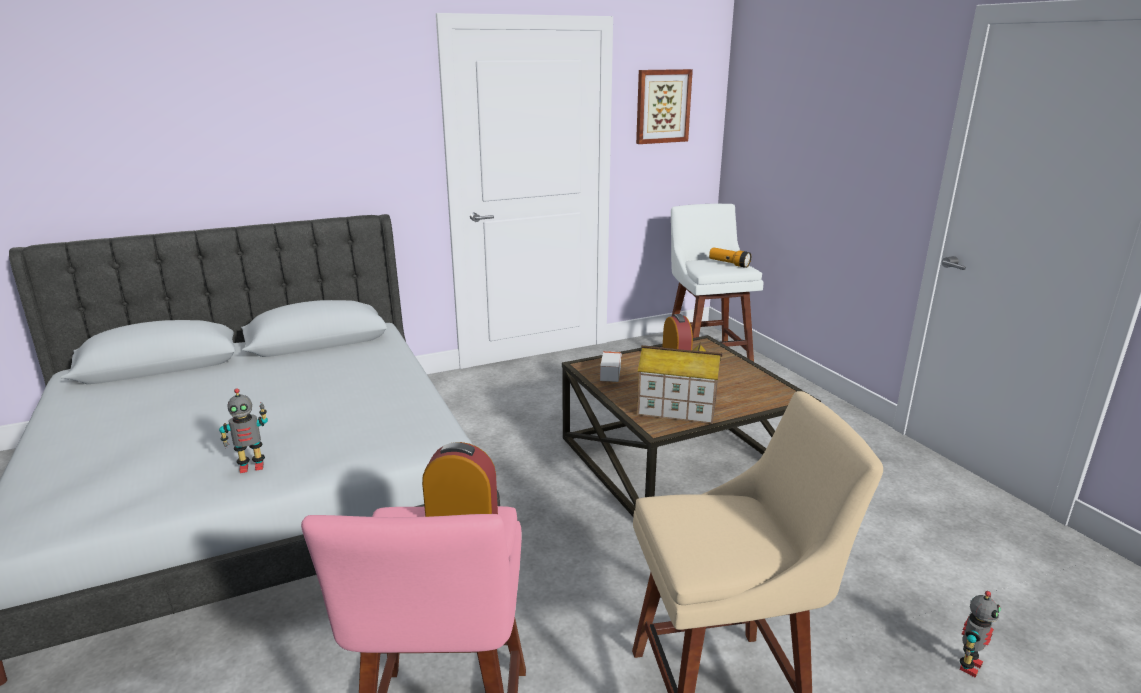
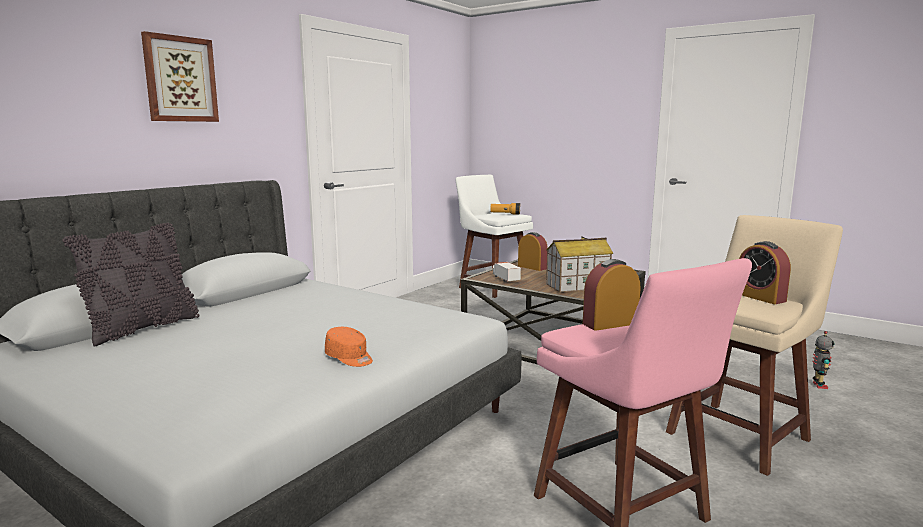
camera: 30 degrees left, 10 degrees down
toy robot [219,388,268,473] -> orange cap [325,327,373,367]
picture [636,69,693,144] -> picture moved to [141,31,219,122]
none -> black pillow [62,223,200,347]
none -> alarm clock [739,241,791,304]

